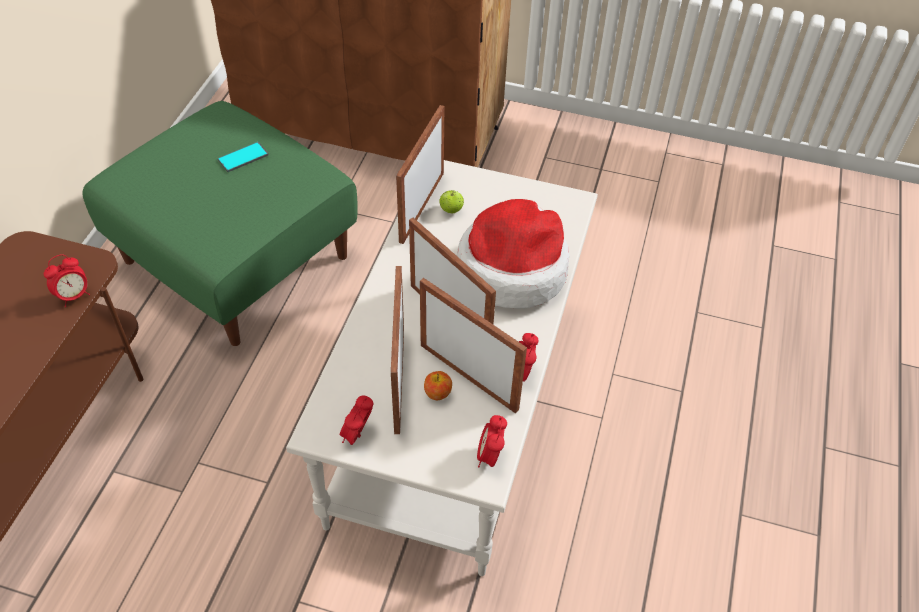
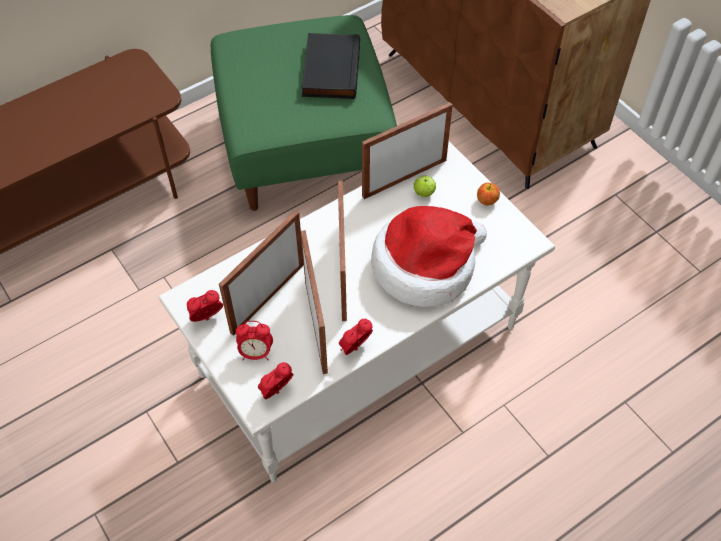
camera: 40 degrees right, 5 degrees up
alarm clock [44,254,90,307] -> alarm clock moved to [236,321,273,361]
phone [218,142,269,172] -> black book [301,33,360,99]
apple [424,371,452,400] -> apple moved to [477,183,500,206]

